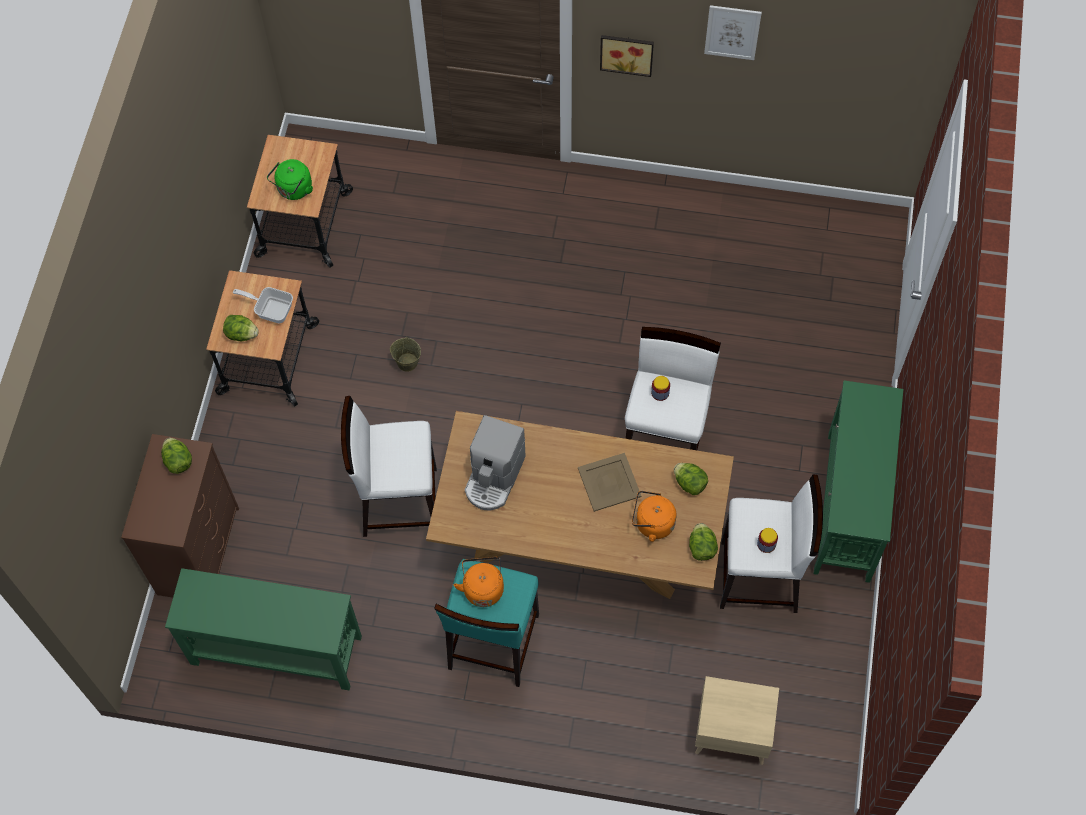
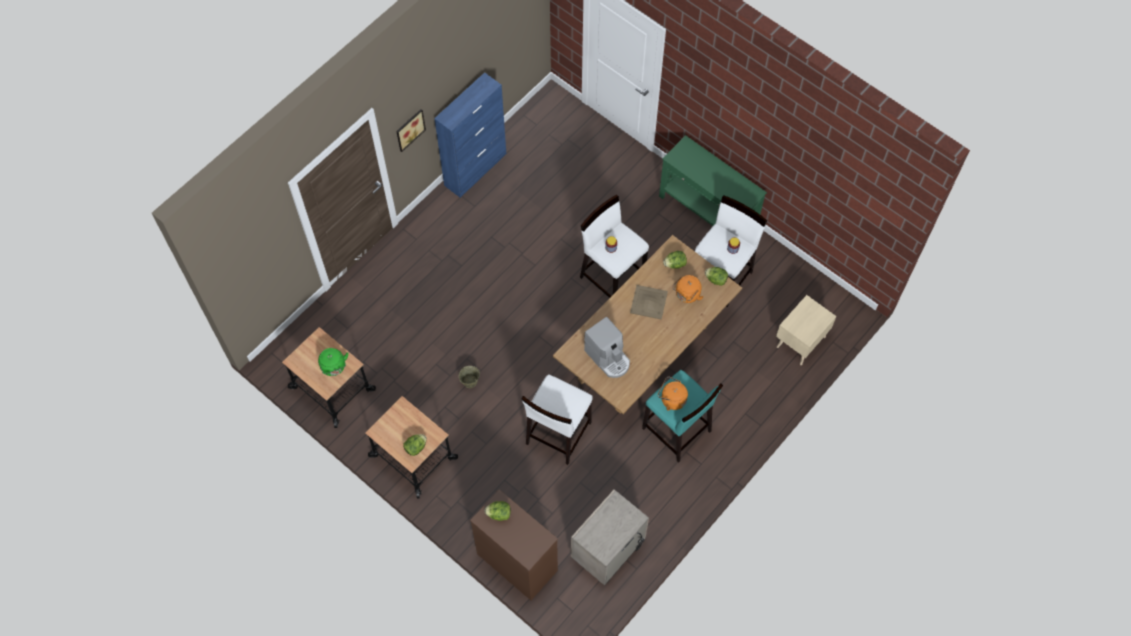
camera: 60 degrees left, 0 degrees up
green console table [165,568,362,691] -> beige nightstand [571,490,649,585]
frying pan [233,287,293,323] -> none
picture [704,5,762,60] -> none
none -> blue cabinet [434,72,506,198]

